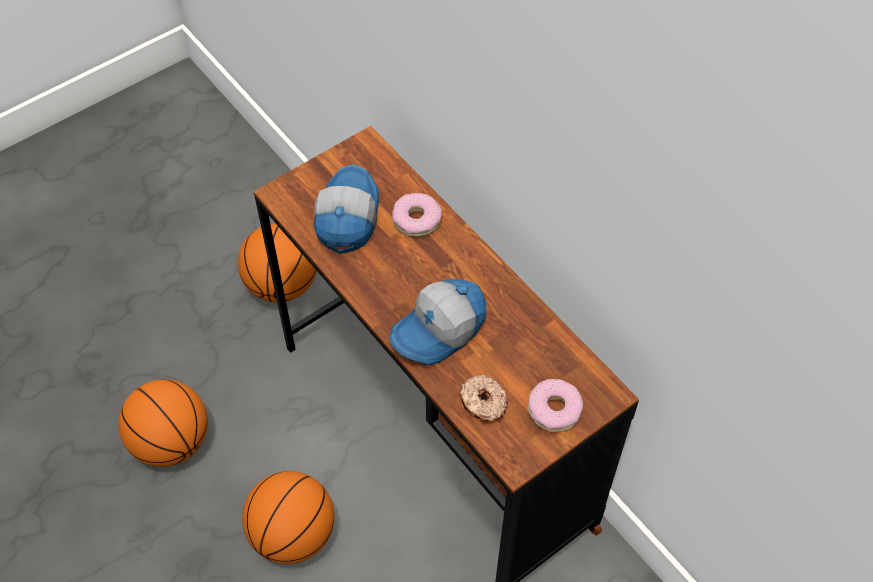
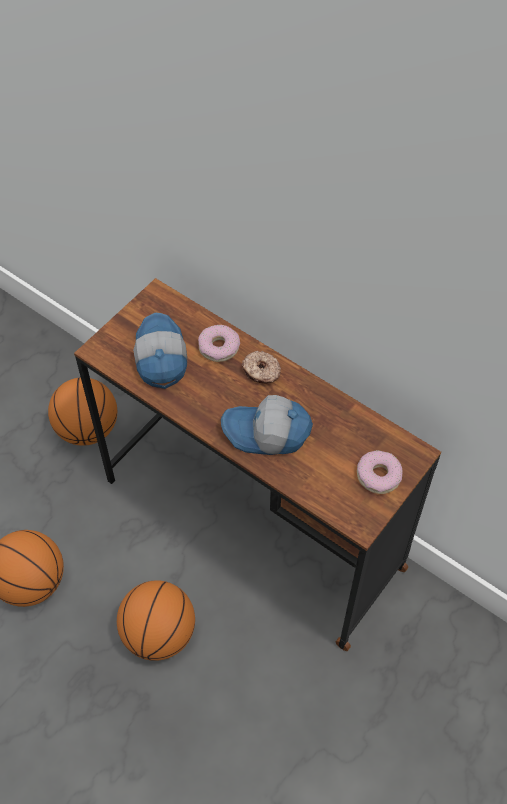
camera: 15 degrees left, 0 degrees up
cap [389,279,486,365] -> cap turned 60 degrees clockwise [221,395,313,455]
donut [459,375,508,422] -> donut moved to [242,351,281,384]

